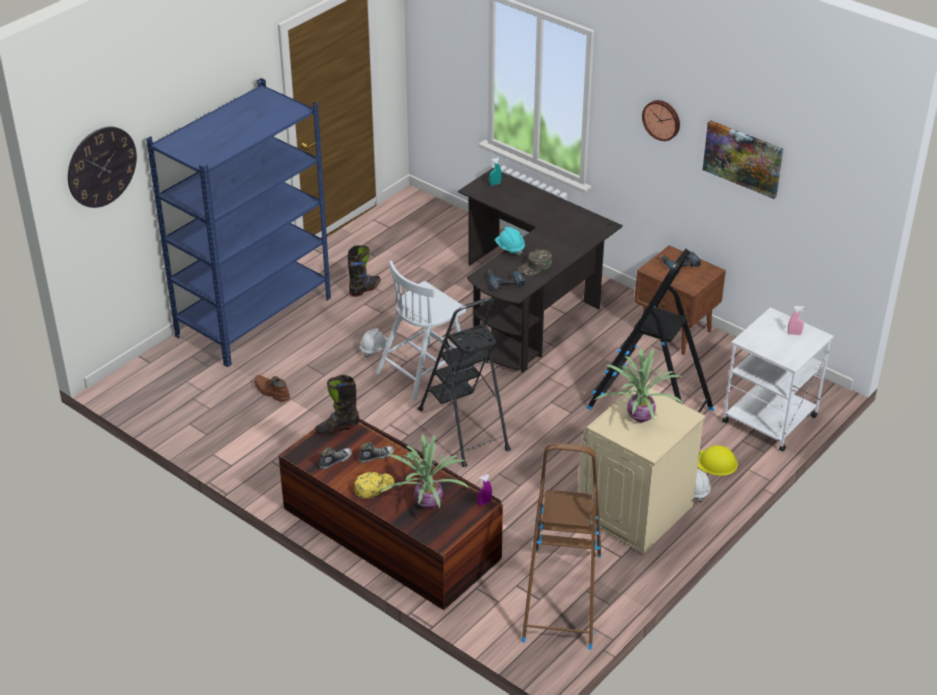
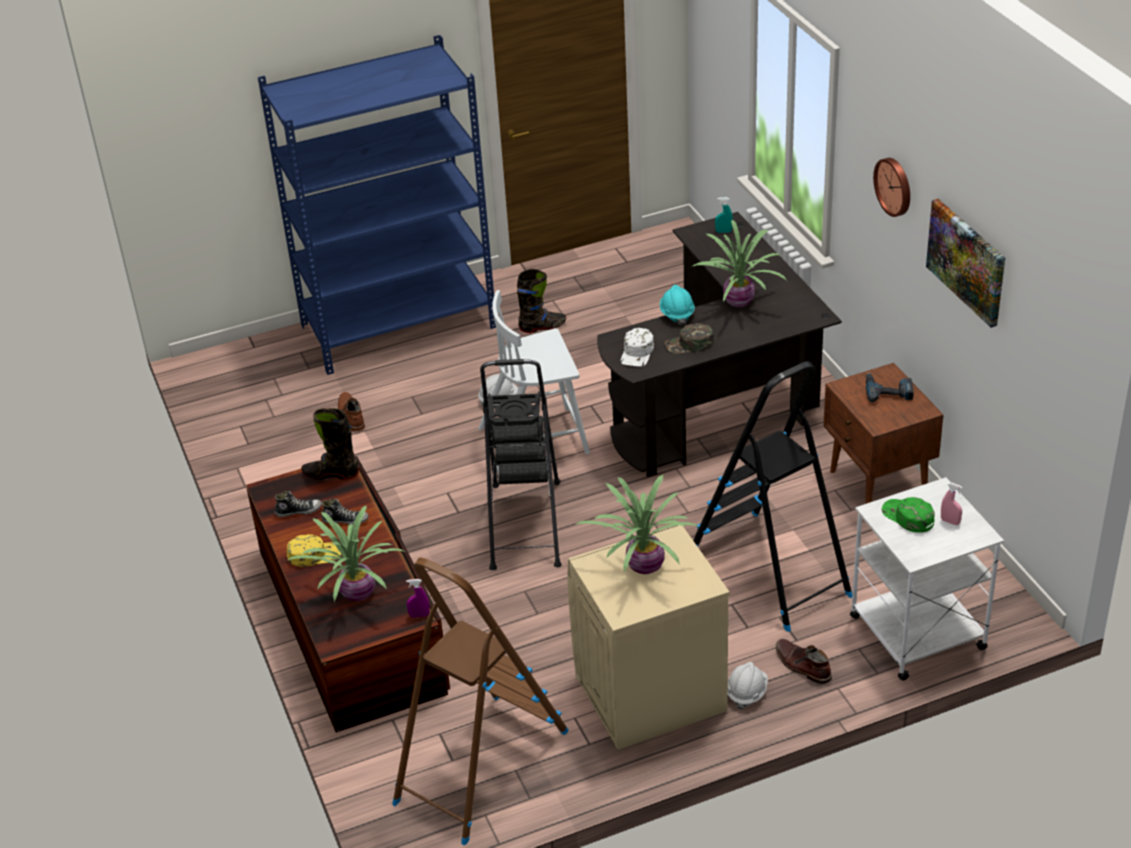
camera: 30 degrees right, 0 degrees up
wall clock [68,126,137,208] -> none
power drill [488,270,525,291] -> white cap [621,328,654,367]
yellow hard hat [698,445,738,476] -> brown boot [776,639,832,684]
none -> potted plant [691,220,787,307]
none -> green cap [882,497,934,533]

